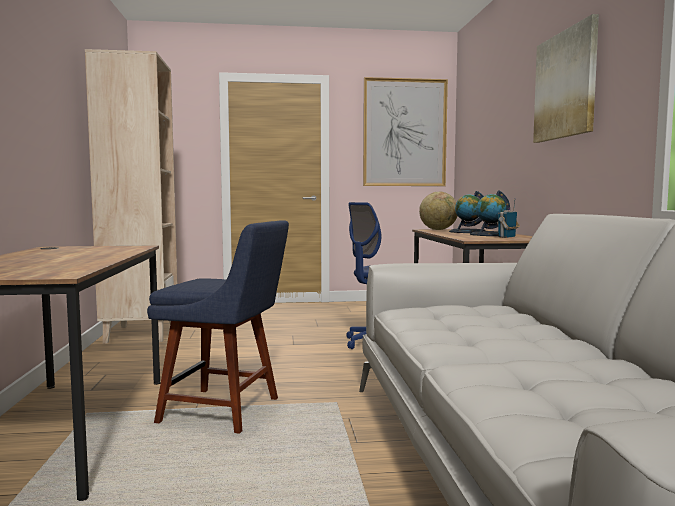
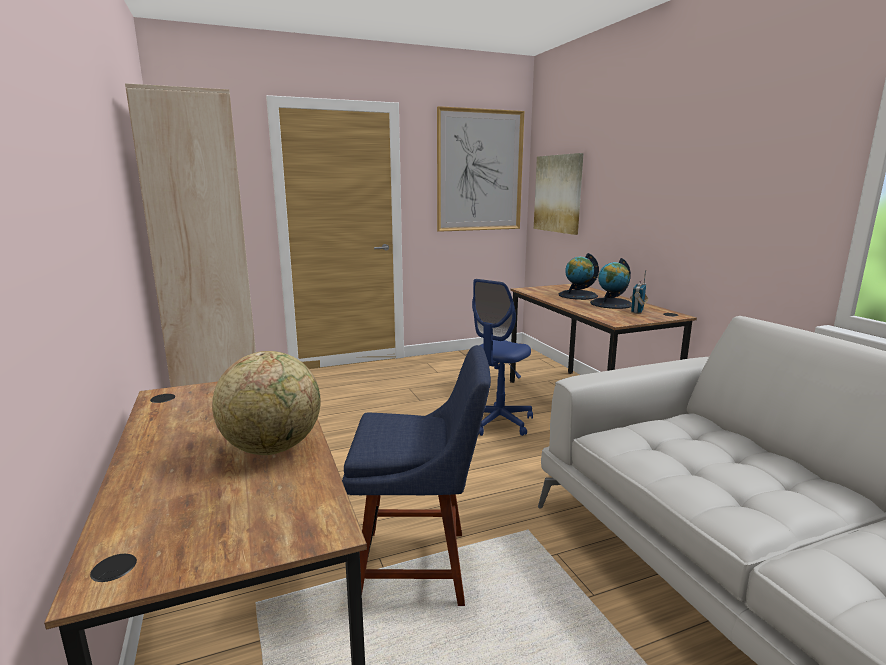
camera: 15 degrees left, 10 degrees up
globe [419,191,457,230] -> globe moved to [212,351,321,455]
picture [533,14,599,143] -> picture moved to [534,153,584,235]

